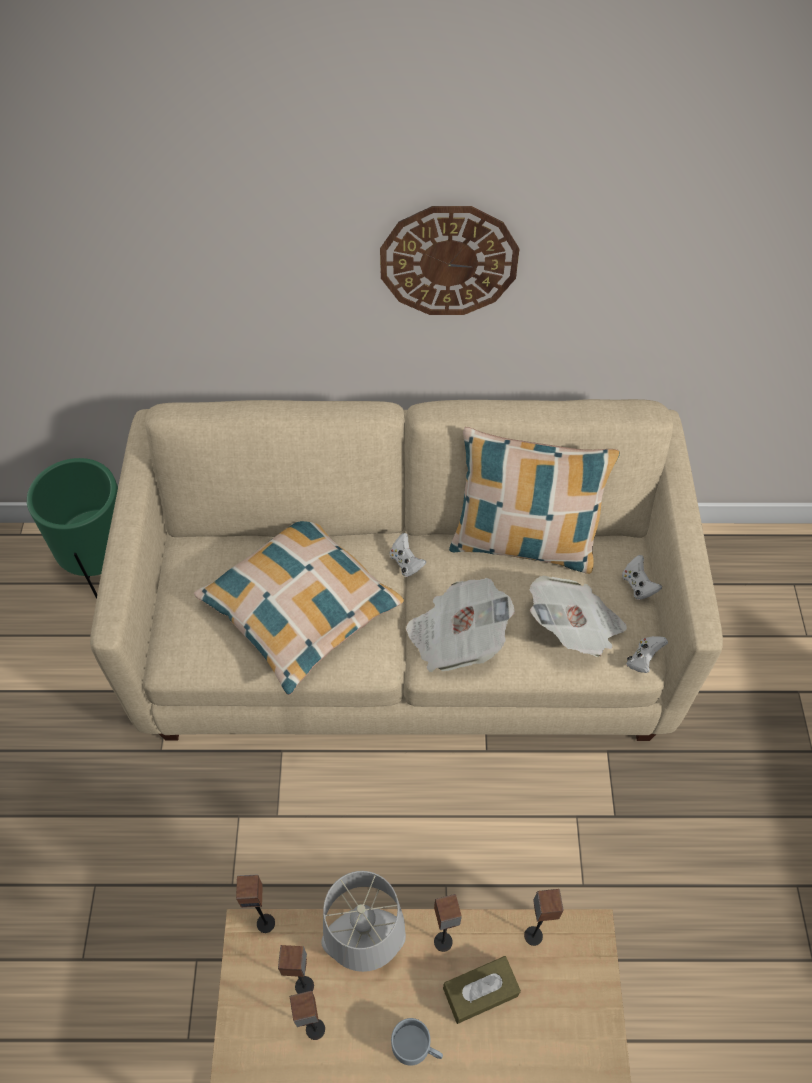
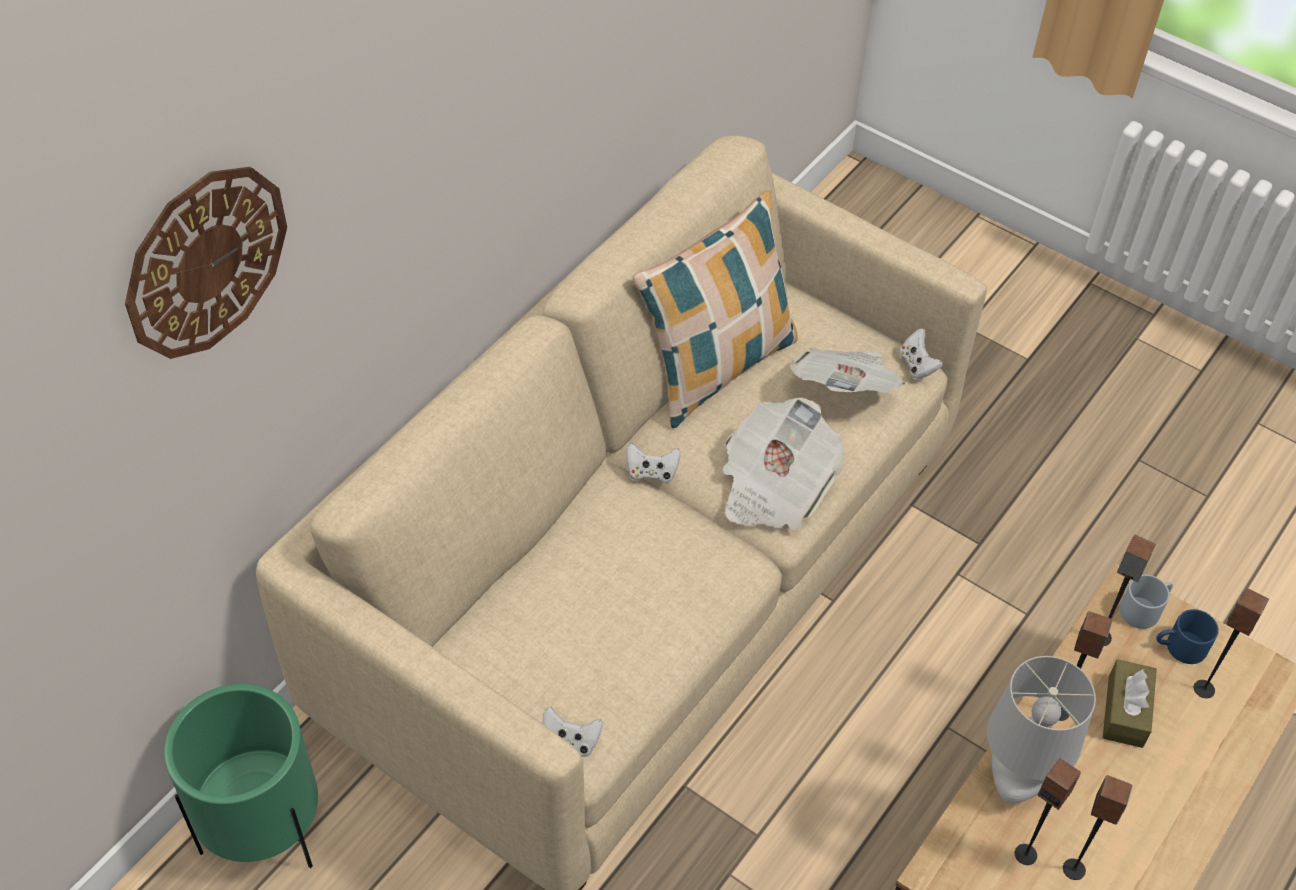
camera: 55 degrees left, 5 degrees down
pillow [194,521,404,695] -> none
speaker [236,874,275,933] -> speaker moved to [1194,587,1269,698]
wall clock [380,206,519,315] -> wall clock moved to [125,167,287,359]
grey mug [391,1018,443,1066] -> grey mug moved to [1120,575,1173,629]
white game controller [622,555,662,600] -> white game controller moved to [543,706,603,757]
none -> blue mug [1156,609,1219,664]

